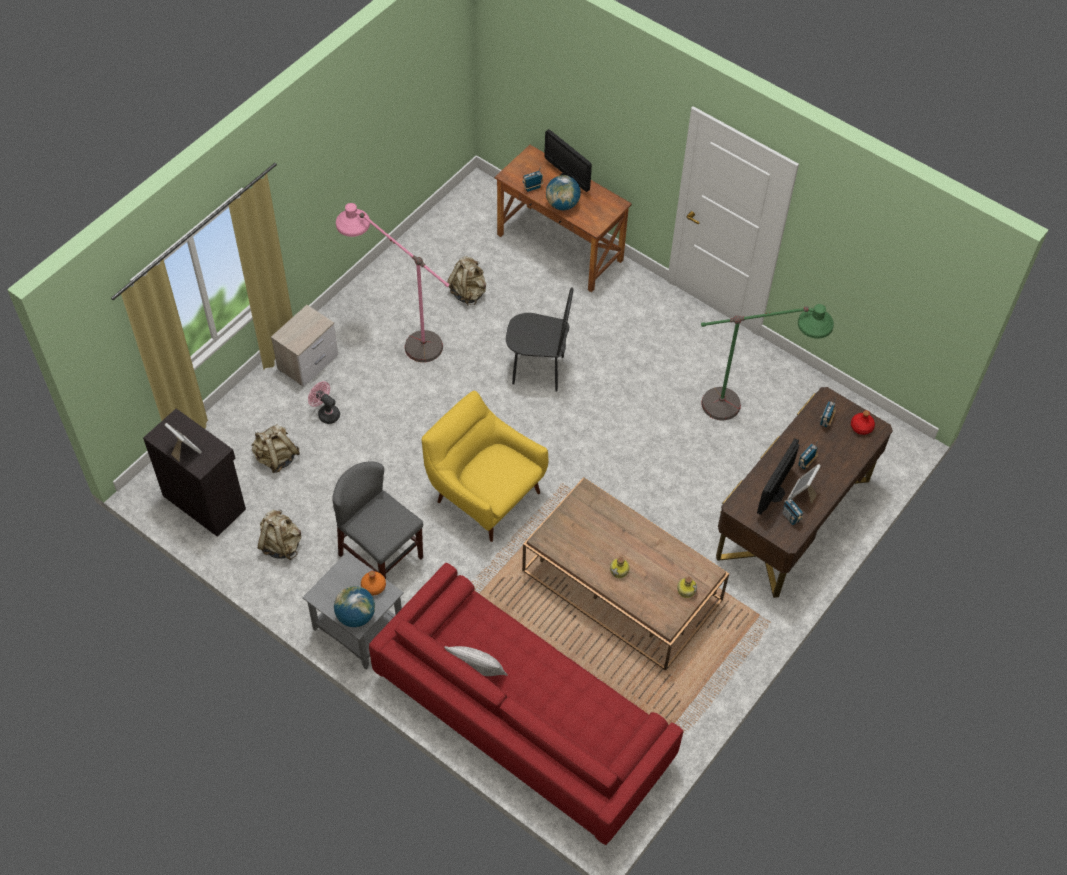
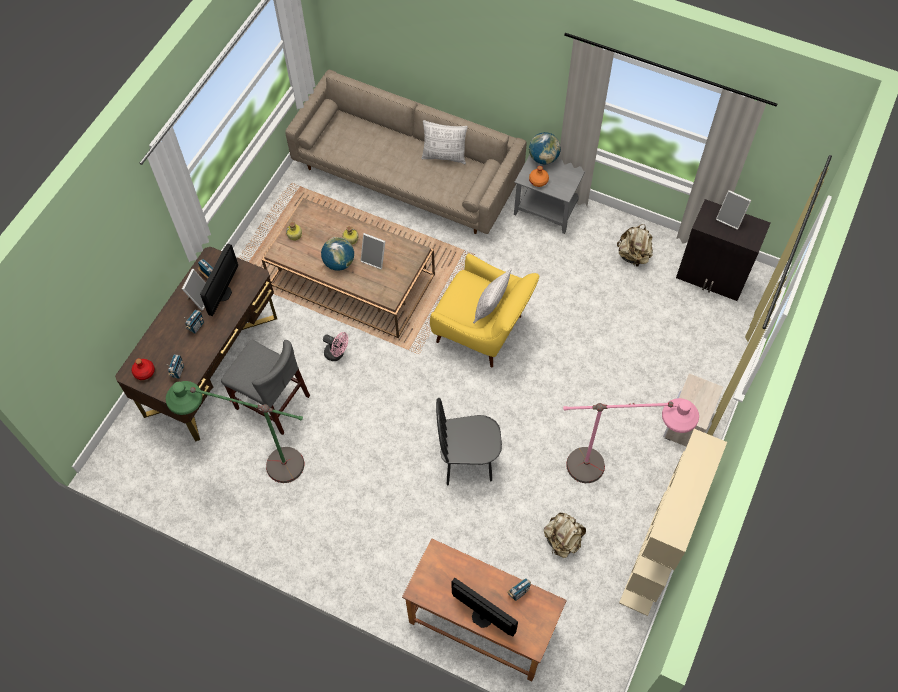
camera: 170 degrees right, 5 degrees up
beige backpack [252,424,300,473] -> none
pink fan [308,381,340,424] -> pink fan moved to [323,332,348,361]
grey chair [332,461,423,579] -> grey chair moved to [221,340,310,435]
red sofa [369,563,683,845] -> beige sofa [285,70,527,234]
globe [546,175,581,210] -> globe moved to [321,237,354,271]
none -> picture frame [360,233,385,269]
none -> pillow [473,268,512,323]
none -> beige bookcase [619,429,727,616]

